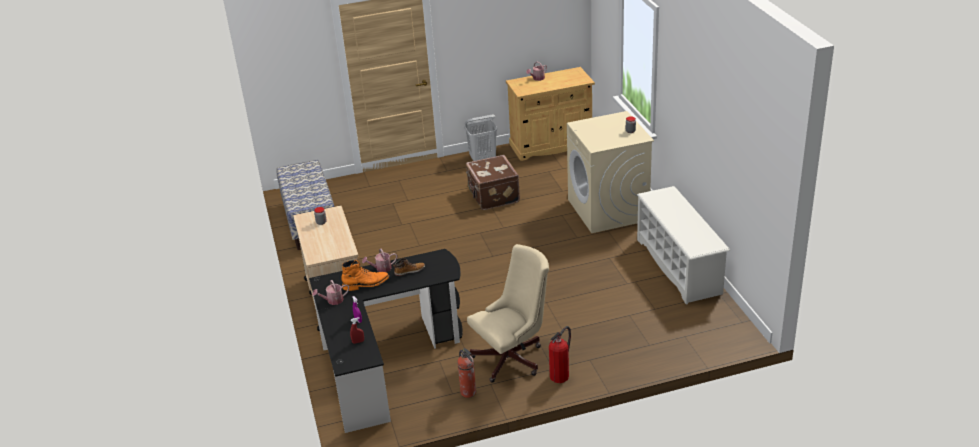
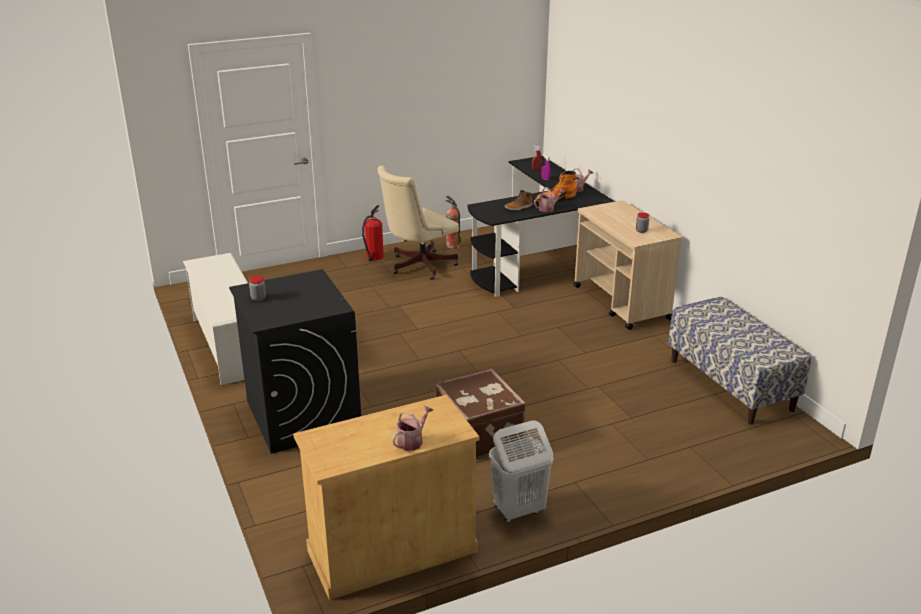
camera: 170 degrees right, 5 degrees down
beige washing machine [567,111,654,233] -> black washing machine [229,269,361,454]

